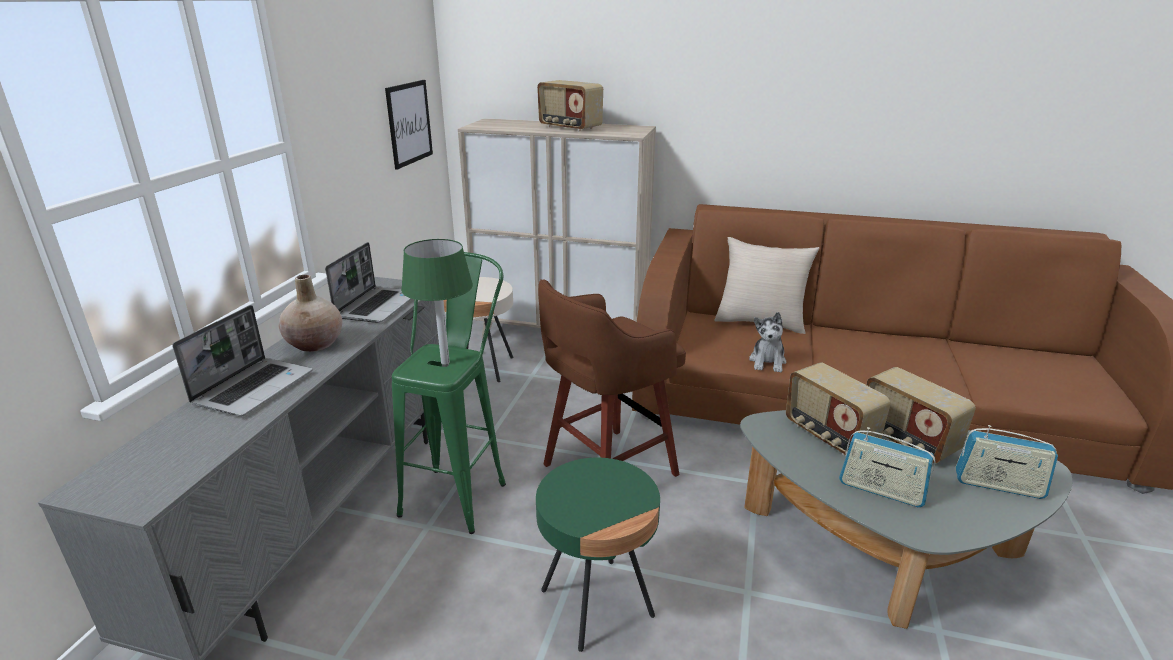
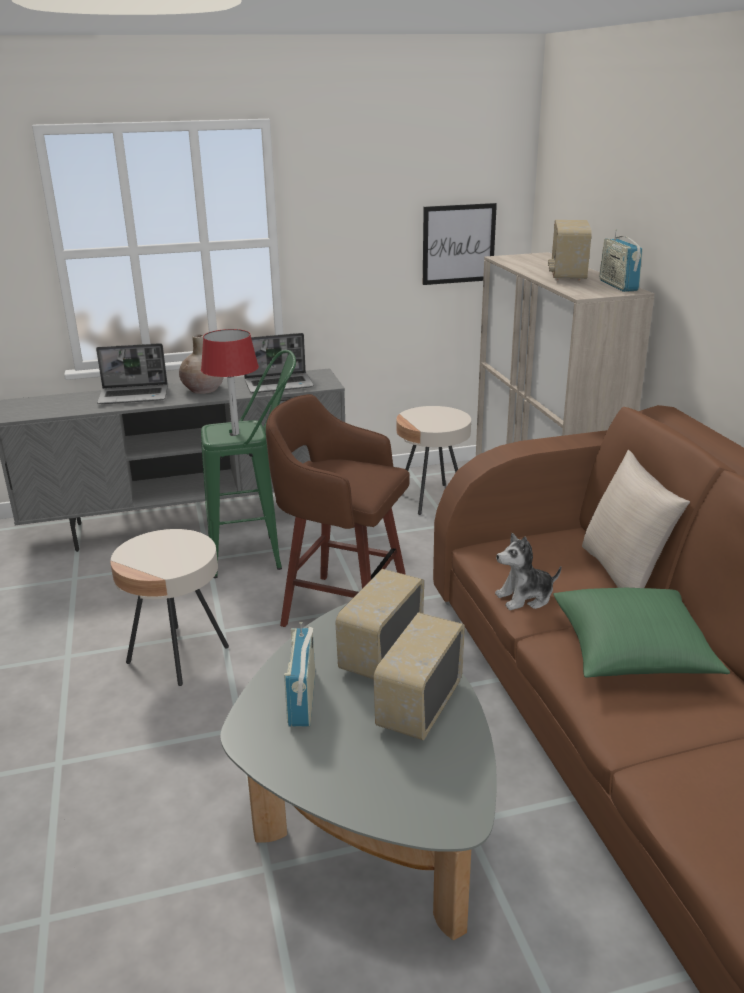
camera: 60 degrees right, 0 degrees up
green table lamp [401,239,473,365] -> red table lamp [201,329,259,435]
green side table [536,458,660,652] -> beige side table [110,529,229,686]
radio [955,425,1058,499] -> radio moved to [599,229,643,292]
none -> green pillow [553,588,730,677]

